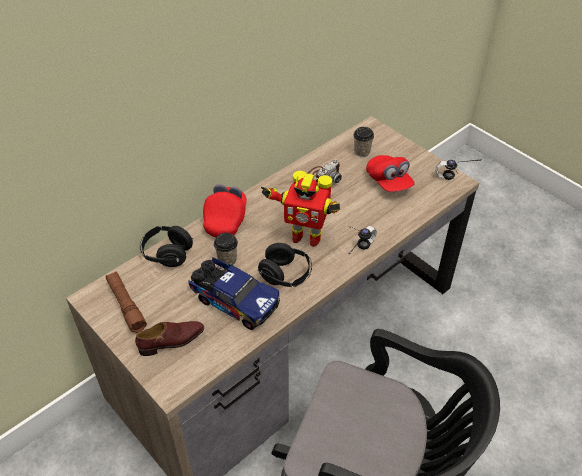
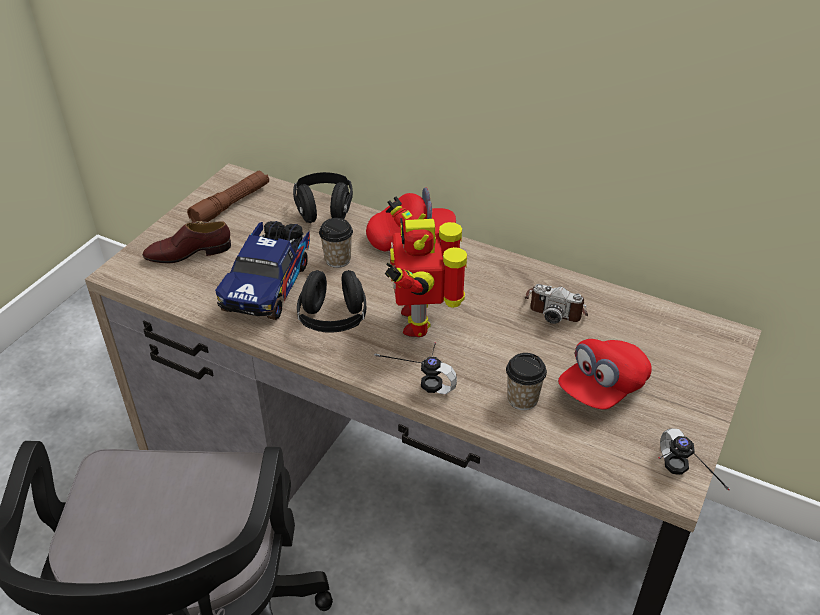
camera: 70 degrees right, 5 degrees down
brown shoe [135,321,204,356] -> brown shoe turned 120 degrees clockwise [143,221,231,263]
cup [354,127,374,157] -> cup moved to [506,353,547,410]

